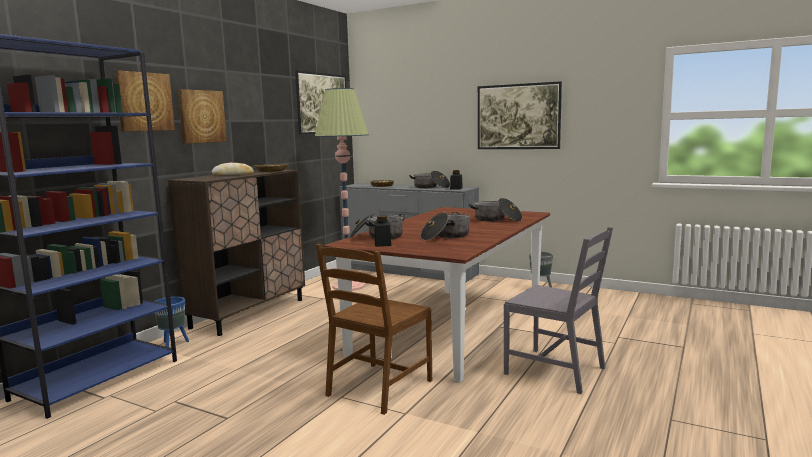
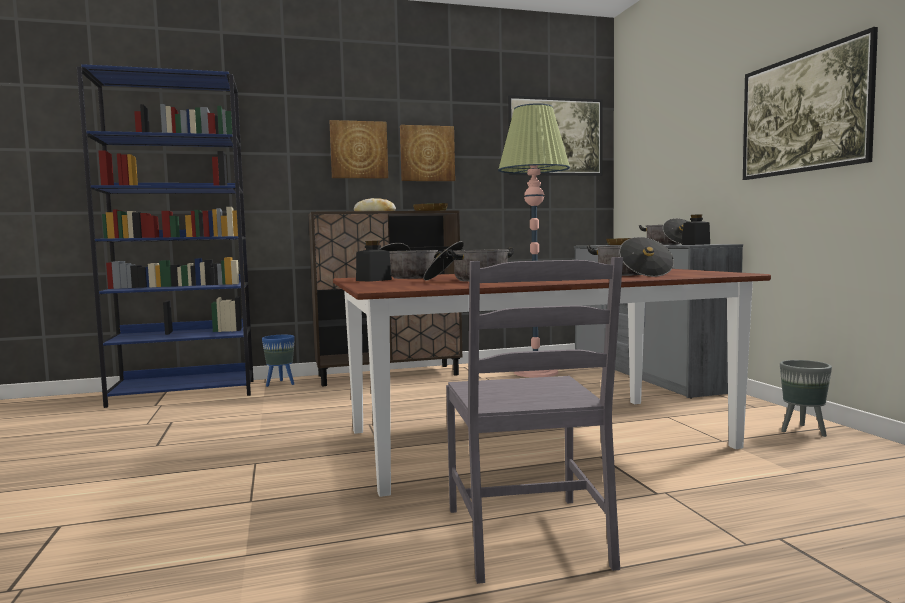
camera: 45 degrees right, 5 degrees down
picture [115,70,175,132] -> picture moved to [400,125,455,181]
brown chair [316,244,432,415] -> none

